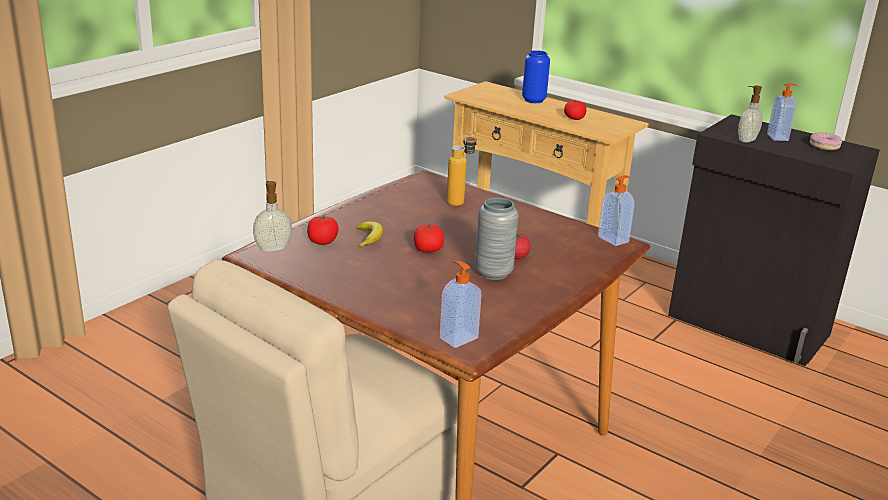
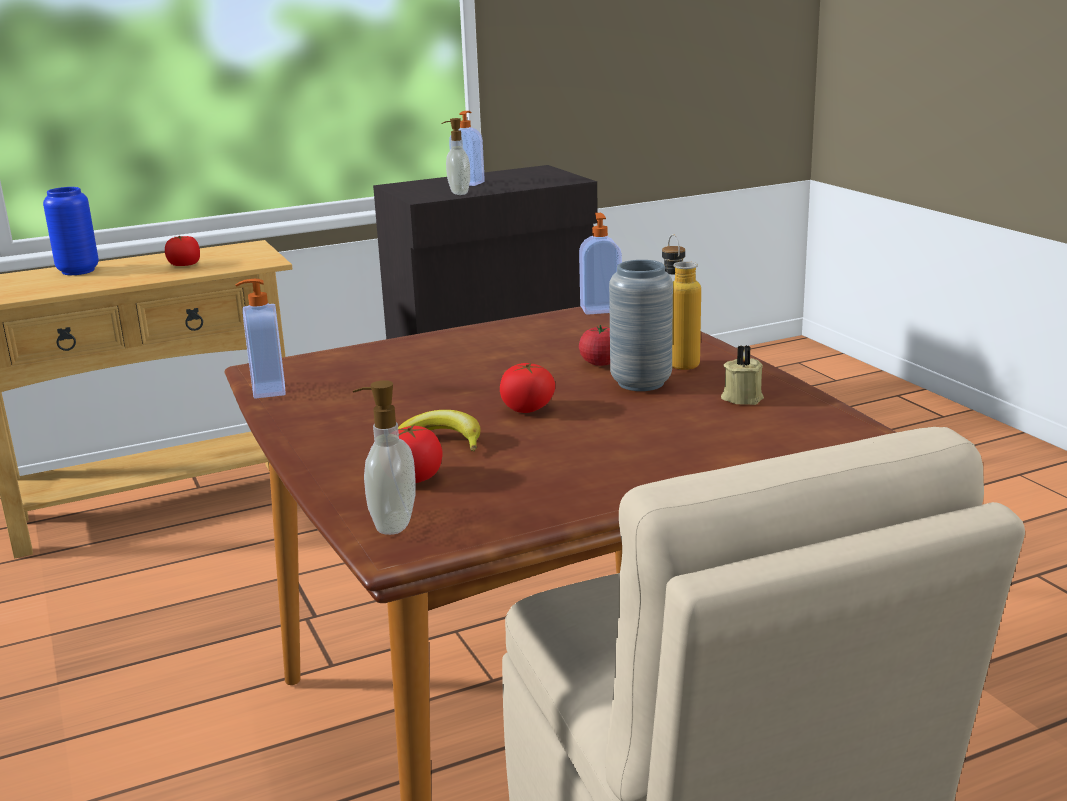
camera: 60 degrees left, 5 degrees down
soap dispenser [440,261,482,348] -> soap dispenser moved to [236,279,286,399]
bottle [447,131,477,206] -> bottle moved to [662,234,701,370]
donut [810,132,842,150] -> none
none -> beige candle [721,345,764,405]

